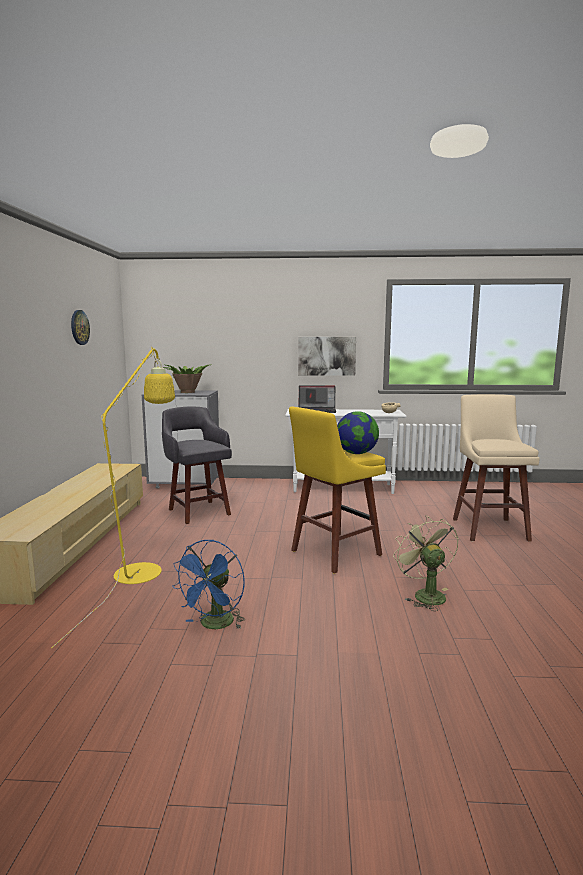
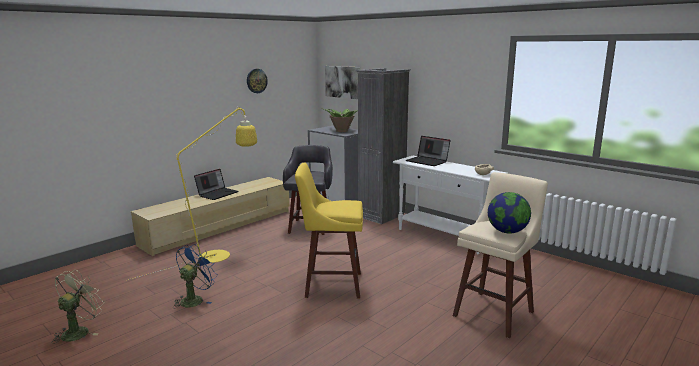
camera: 40 degrees right, 5 degrees up
blue fan [172,540,245,629] -> blue fan turned 150 degrees clockwise [173,244,218,309]
picture [298,337,356,376] -> picture moved to [325,66,360,99]
globe [337,411,379,454] -> globe moved to [488,192,531,234]
green fan [393,516,459,611] -> green fan moved to [51,270,104,344]
none -> laptop [194,169,238,200]
none -> grey cabinet [355,68,411,224]

